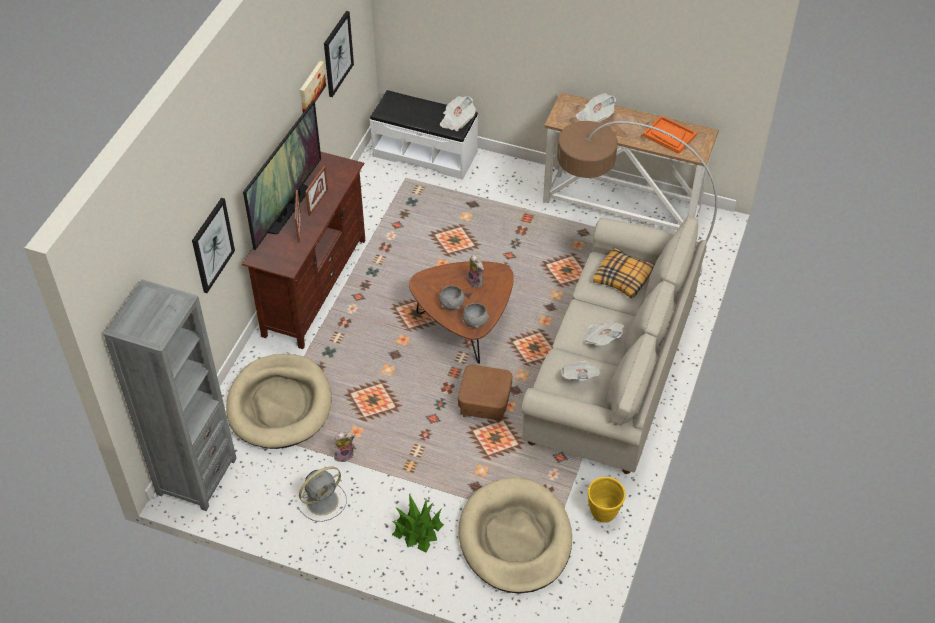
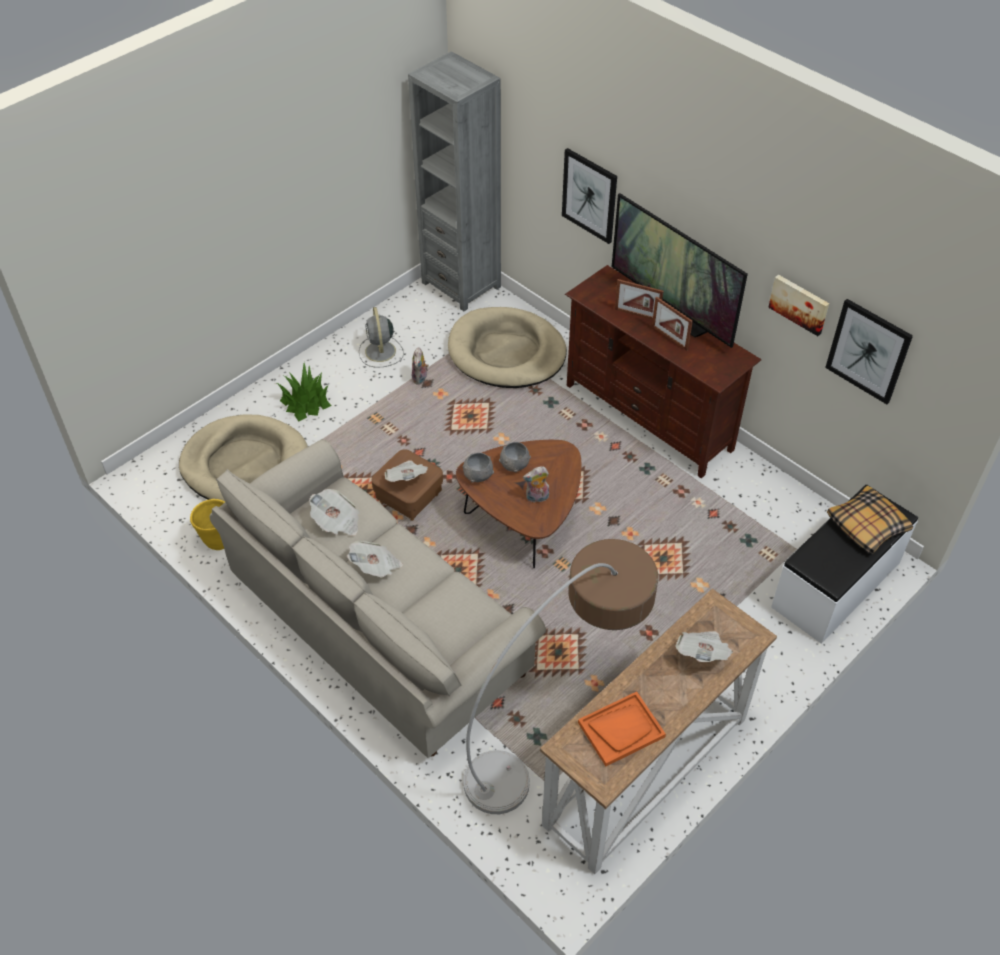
camera: 115 degrees right, 0 degrees up
newspaper [440,96,476,131] -> newspaper moved to [385,460,428,482]
pillow [593,248,654,298] -> pillow moved to [827,486,913,554]

